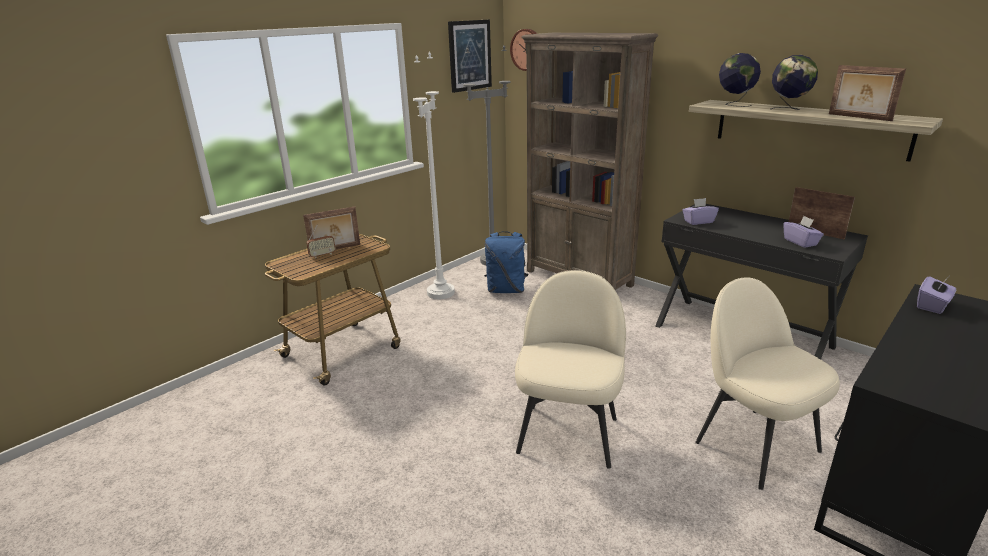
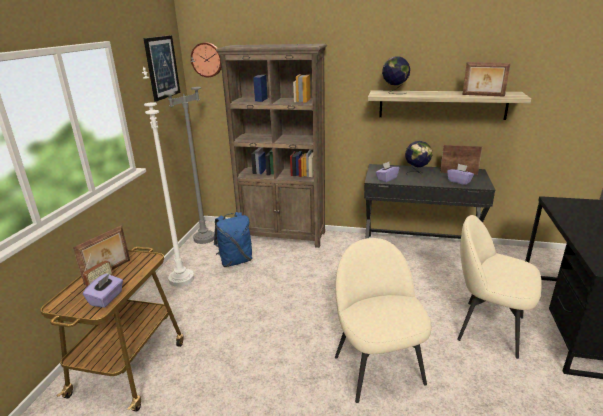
camera: 30 degrees left, 0 degrees up
globe [770,55,818,110] -> globe moved to [405,141,432,176]
purple tissue box [917,277,956,314] -> purple tissue box moved to [83,274,123,308]

